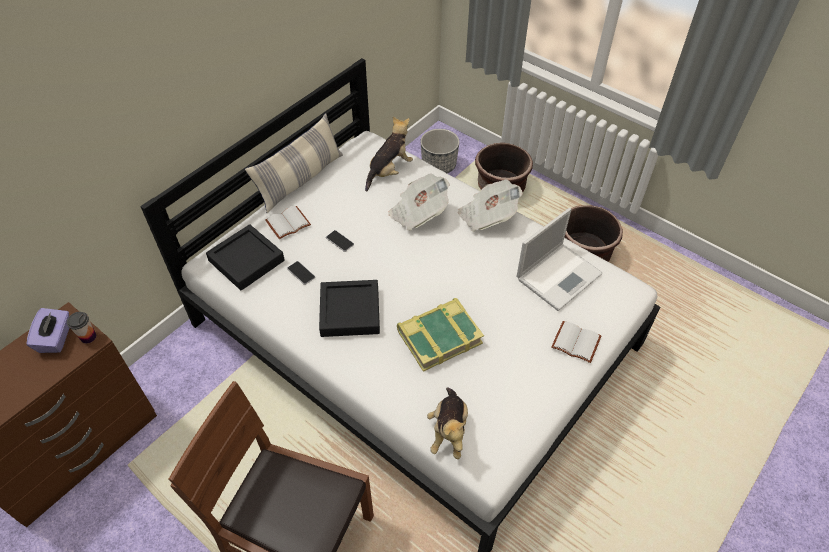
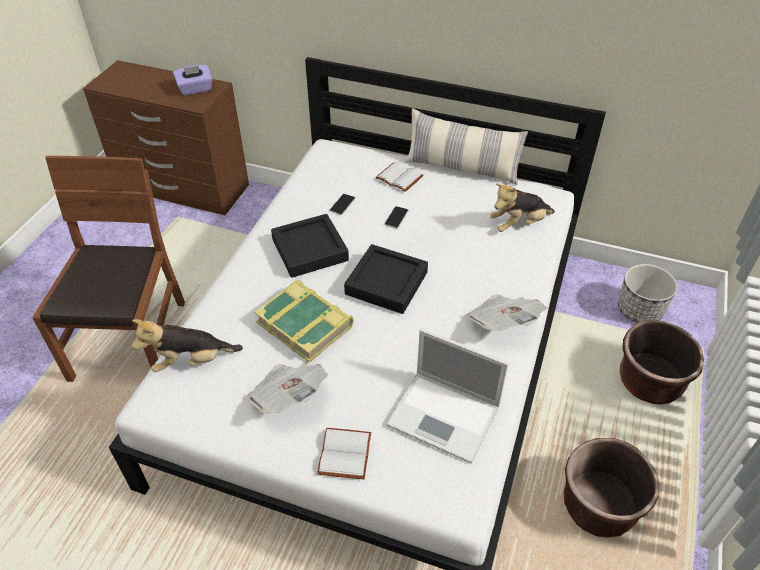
camera: 70 degrees right, 5 degrees down
cup [67,312,96,343] -> none
black tray [206,224,285,291] -> black tray moved to [344,244,428,314]
plush toy [365,117,413,191] -> plush toy turned 135 degrees clockwise [490,183,555,232]
newspaper [389,173,450,231] -> newspaper moved to [247,363,328,414]

